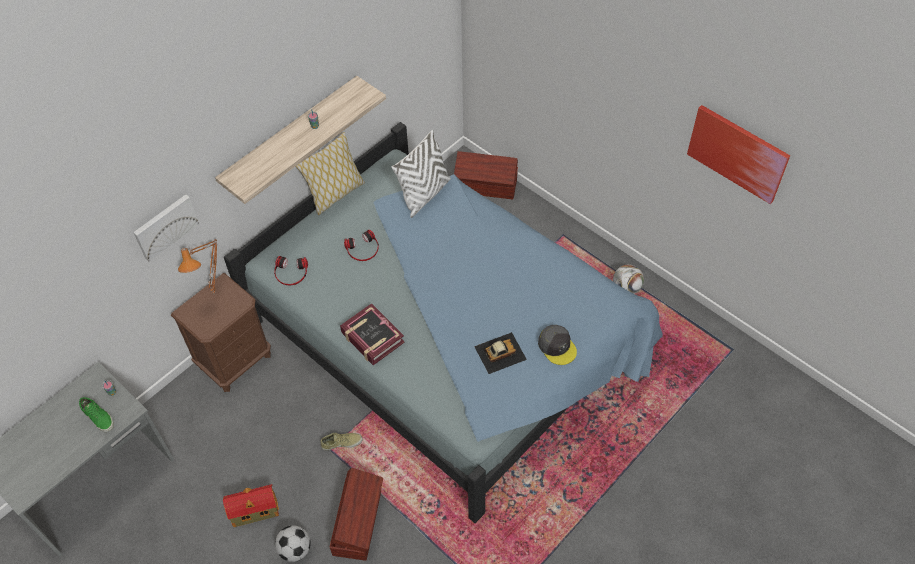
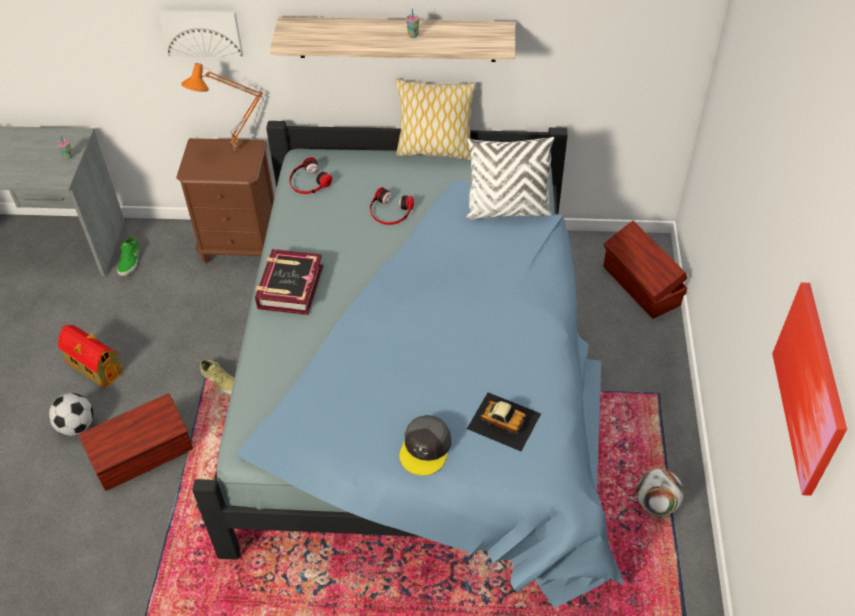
camera: 50 degrees right, 5 degrees down
green shoe [79,397,114,432] -> green shoe moved to [117,236,139,276]
toy car [474,332,527,374] -> toy car moved to [467,392,541,451]

